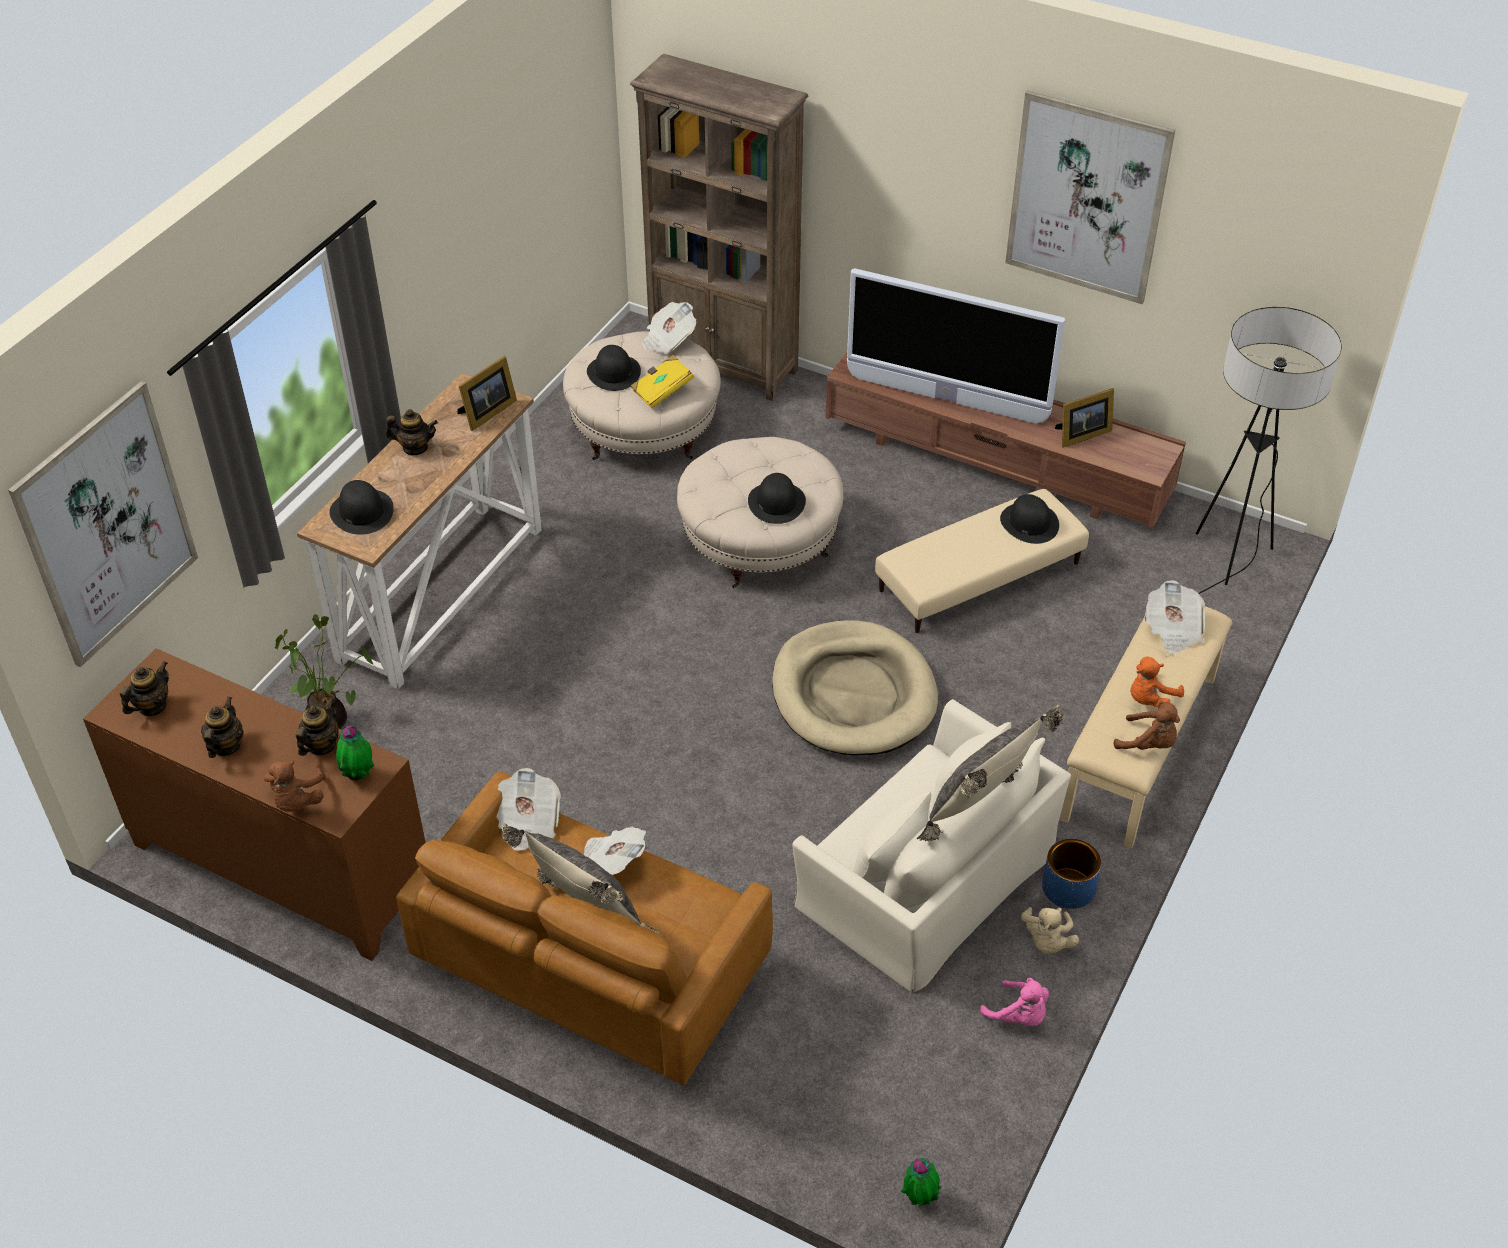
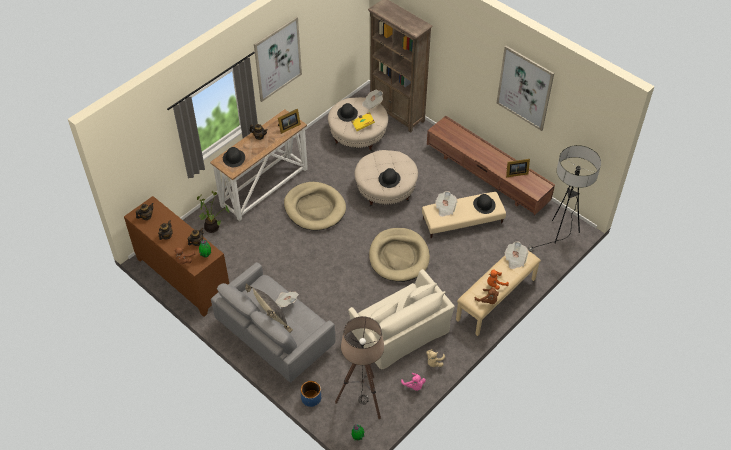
camera: 15 degrees right, 5 degrees up
picture [8,381,198,667] -> picture moved to [254,16,302,102]
brown sofa [396,771,773,1085] -> grey sofa [211,262,336,383]
newspaper [496,768,561,851] -> newspaper moved to [435,191,458,217]
television [847,268,1065,423] -> none
pillow [916,705,1064,841] -> none
blue planter [1042,839,1101,909] -> blue planter moved to [300,381,321,407]
none -> beige dog bed [284,182,346,231]
none -> floor lamp [335,316,384,420]

